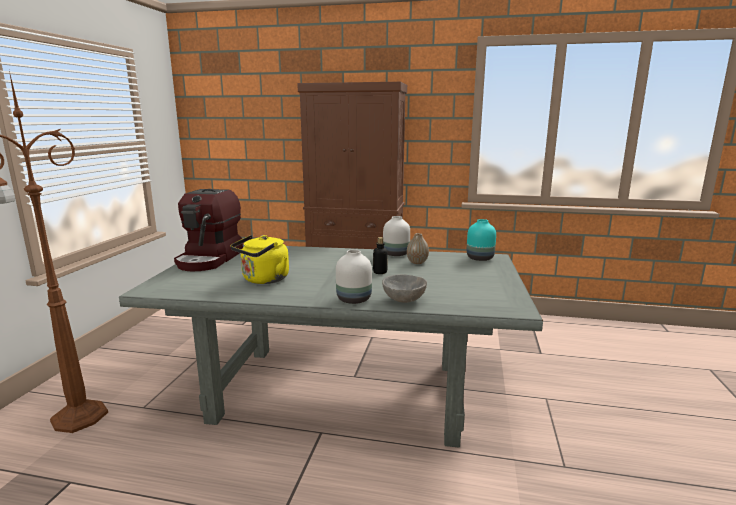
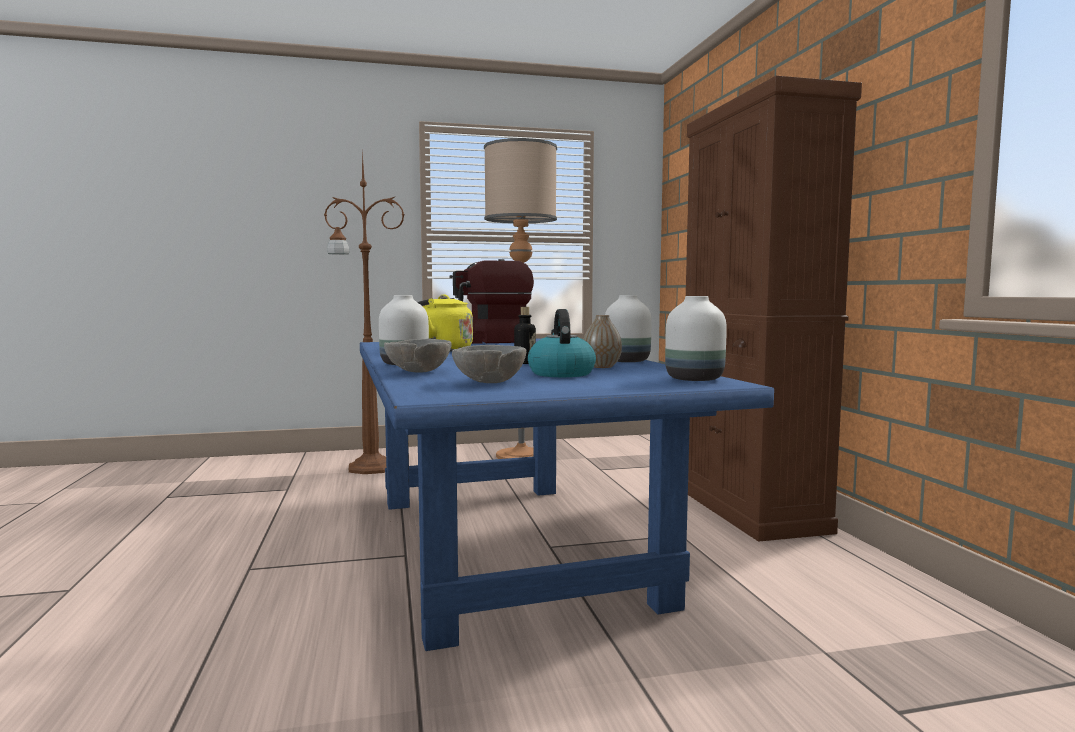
camera: 65 degrees right, 10 degrees down
grey dining table [119,244,543,447] -> blue dining table [360,338,774,651]
turquoise vase [467,219,496,261] -> white vase [665,296,727,381]
none -> grey bowl [452,345,526,383]
none -> floor lamp [484,138,557,459]
none -> kettle [528,309,596,377]

